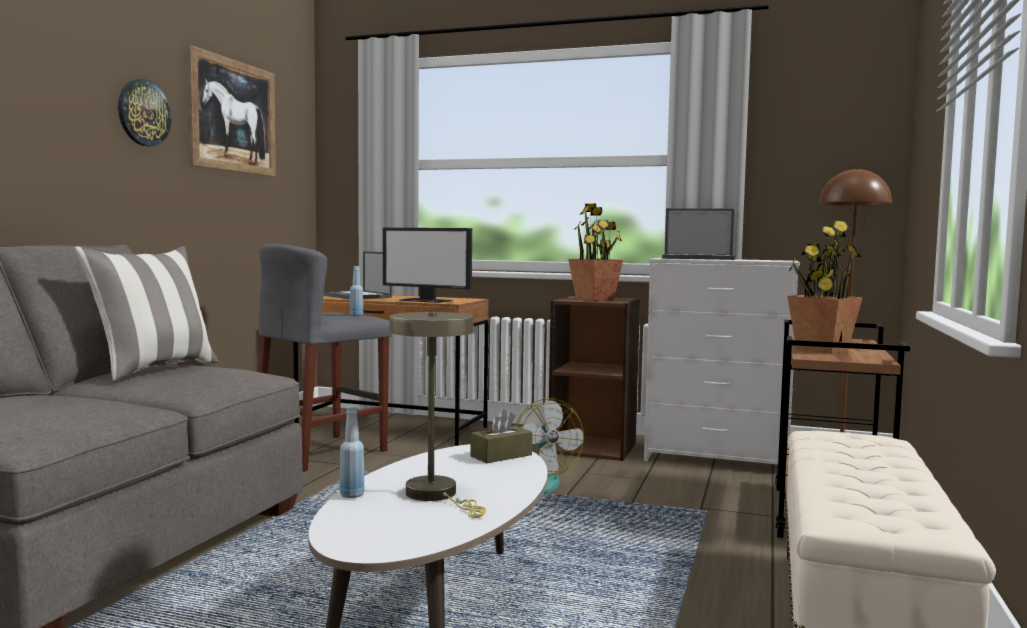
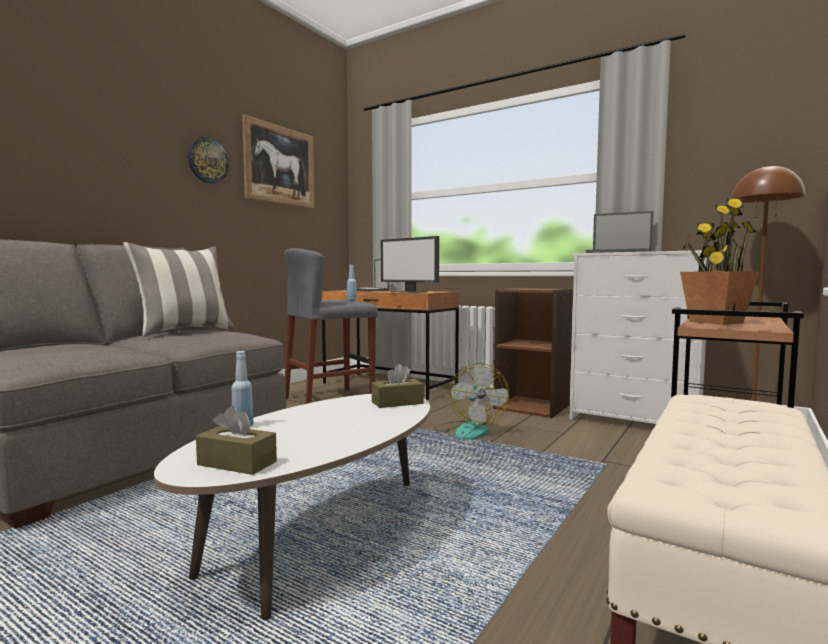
camera: 15 degrees right, 0 degrees up
beige table lamp [390,312,486,518] -> none
potted plant [568,204,623,301] -> none
none -> brown tissue box [196,406,277,475]

